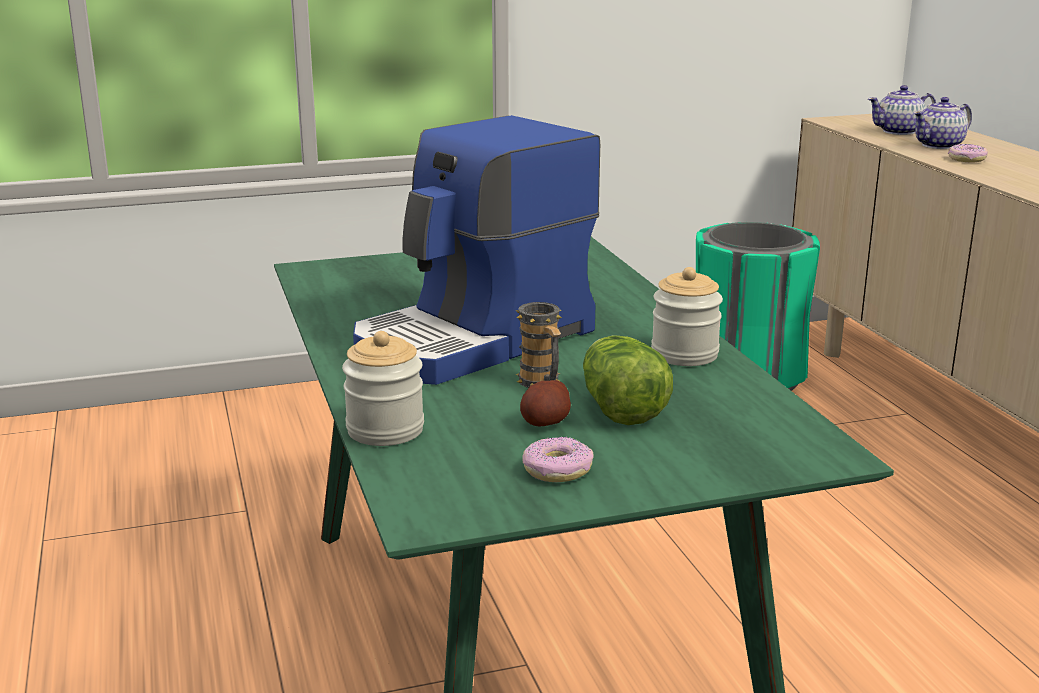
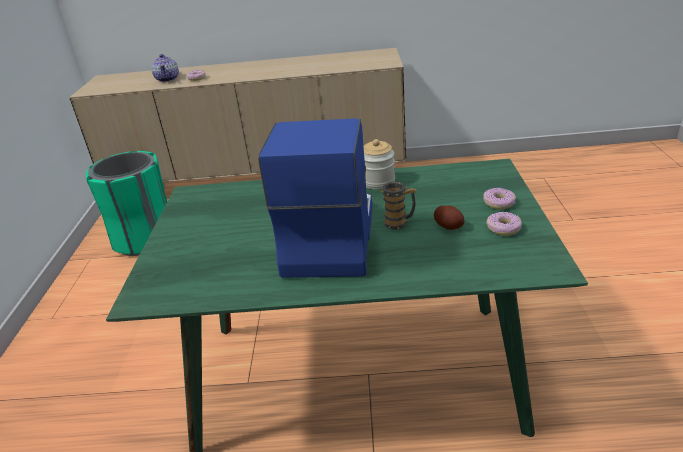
camera: 70 degrees left, 10 degrees up
jar [342,331,424,446] -> none
coffee machine [353,115,600,385] -> coffee machine turned 150 degrees counterclockwise [258,118,372,278]
lettuce [583,335,673,425] -> none
teapot [868,85,936,135] -> none
none -> donut [483,187,516,210]

